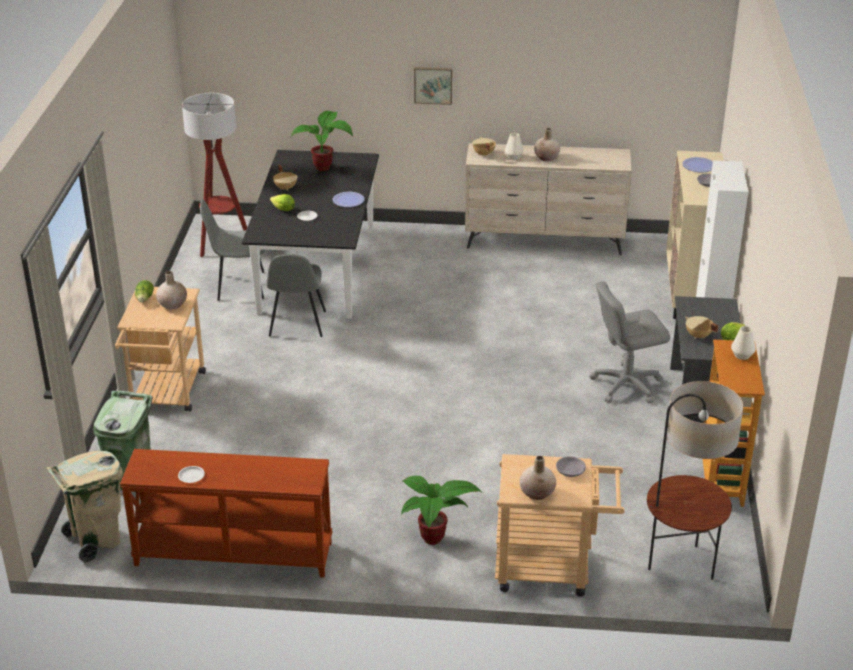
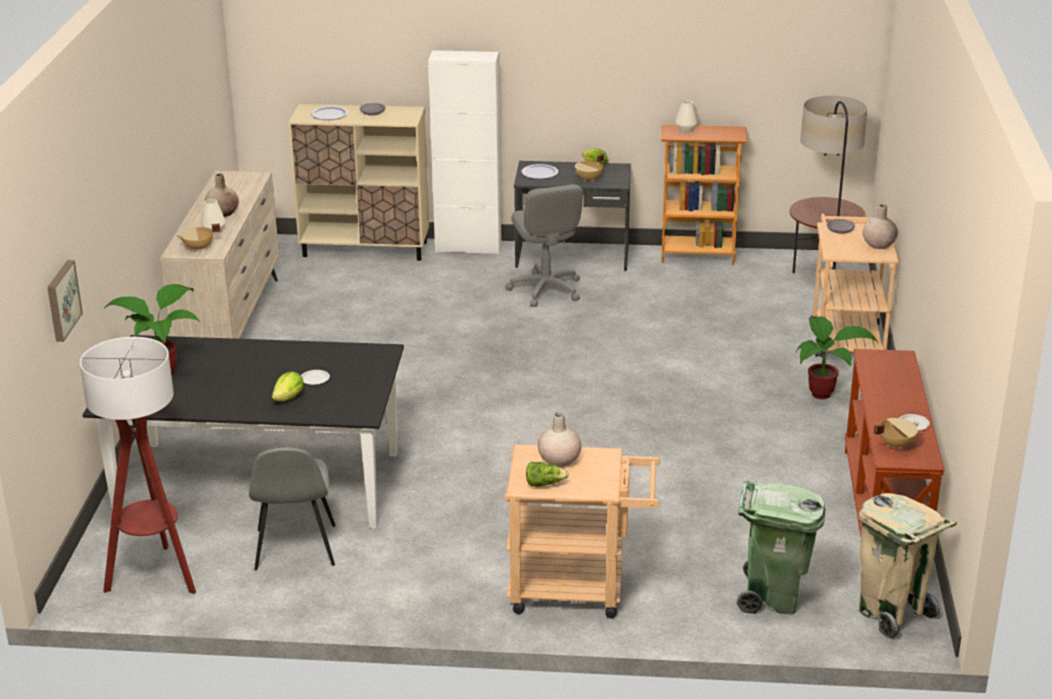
camera: 90 degrees left, 5 degrees down
grey chair [267,254,326,337] -> none
beige cooking pot [273,165,297,191] -> beige cooking pot moved to [874,418,919,449]
plate [333,192,365,207] -> plate moved to [521,164,558,179]
picture [414,67,452,105] -> picture moved to [47,260,83,342]

